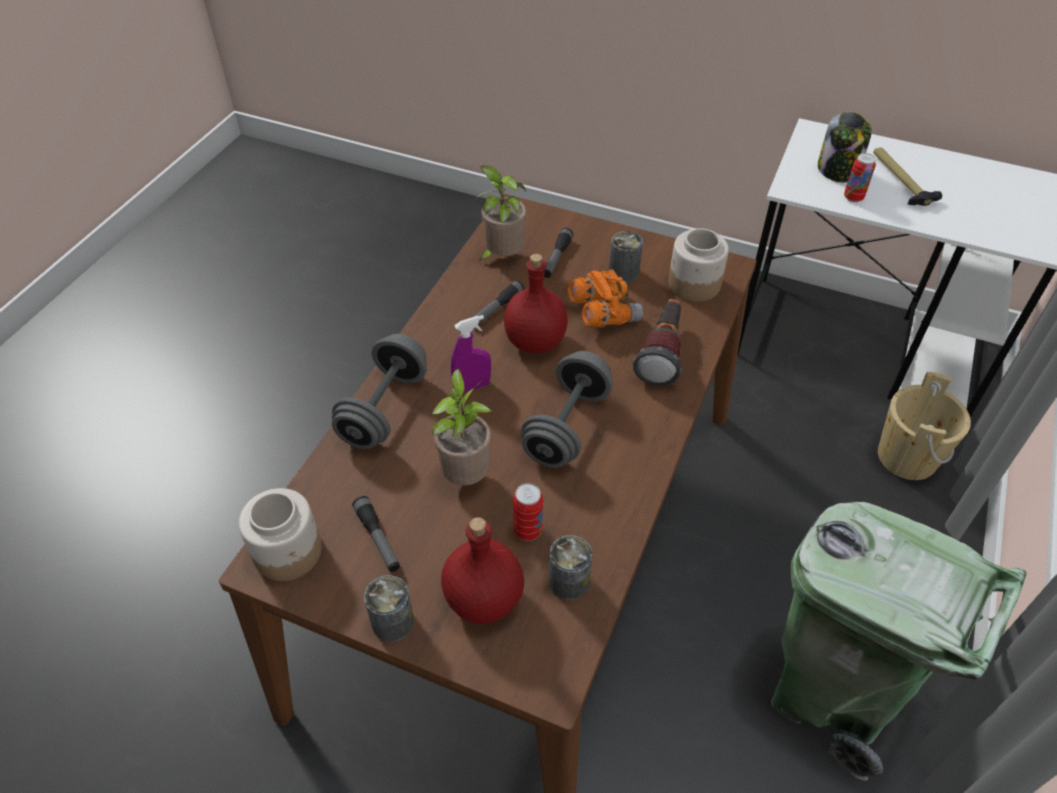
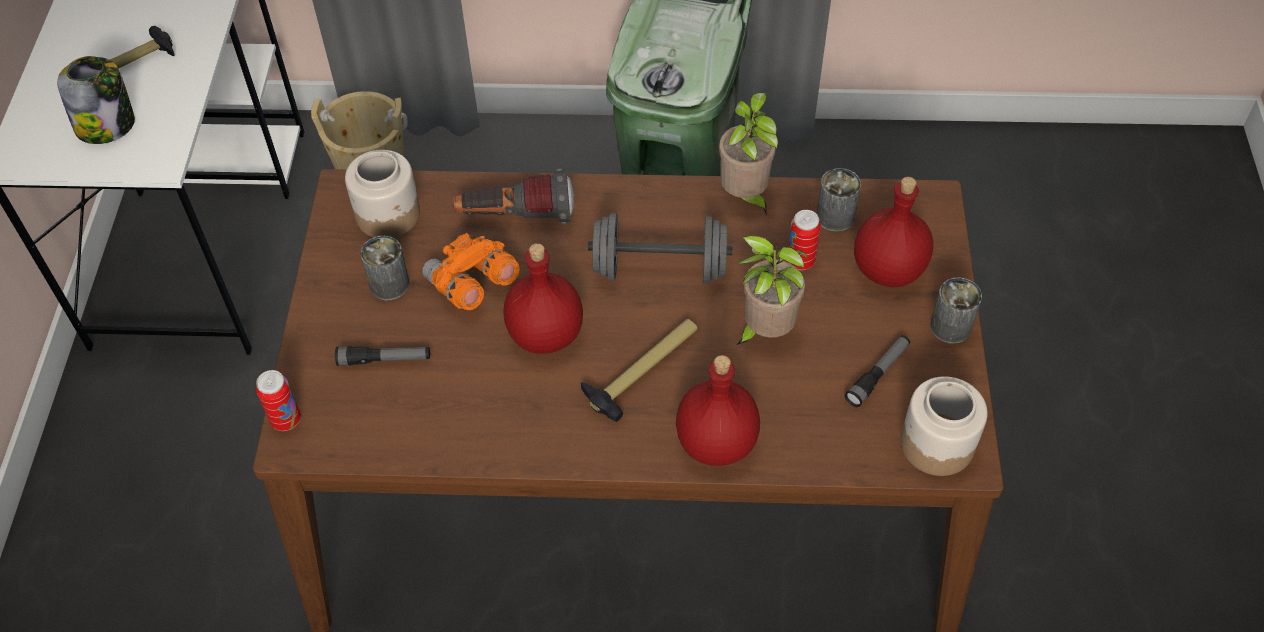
camera: 110 degrees left, 5 degrees up
grey dumbbell [332,334,427,449] -> red bottle [676,355,760,466]
purple spray bottle [451,315,491,393] -> hammer [581,319,698,422]
flashlight [473,280,524,325] -> none
potted plant [475,165,526,261] -> potted plant moved to [719,93,778,214]
can [844,153,876,202] -> can moved to [256,370,301,431]

